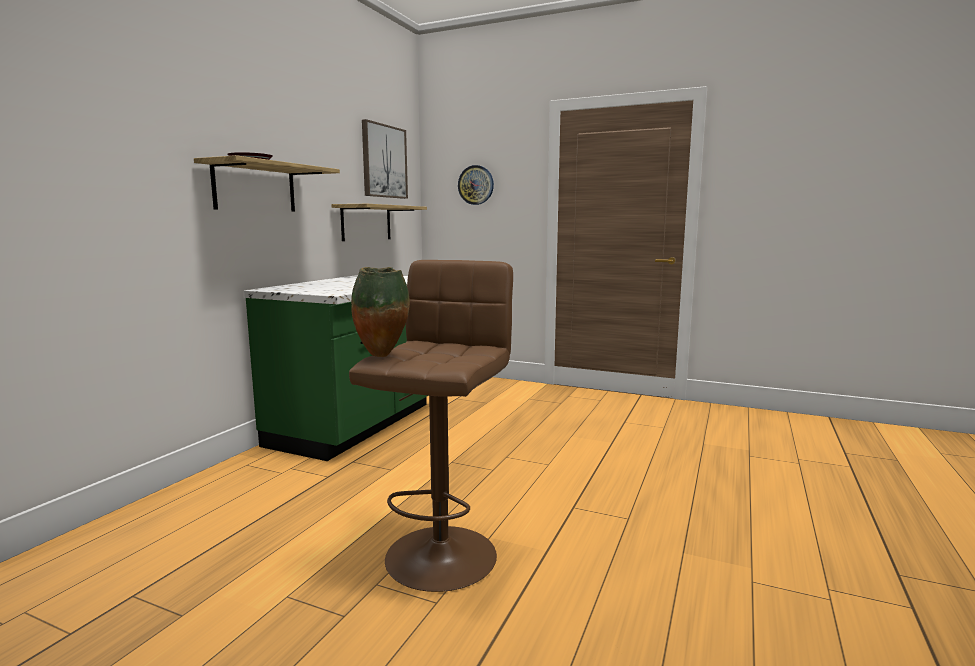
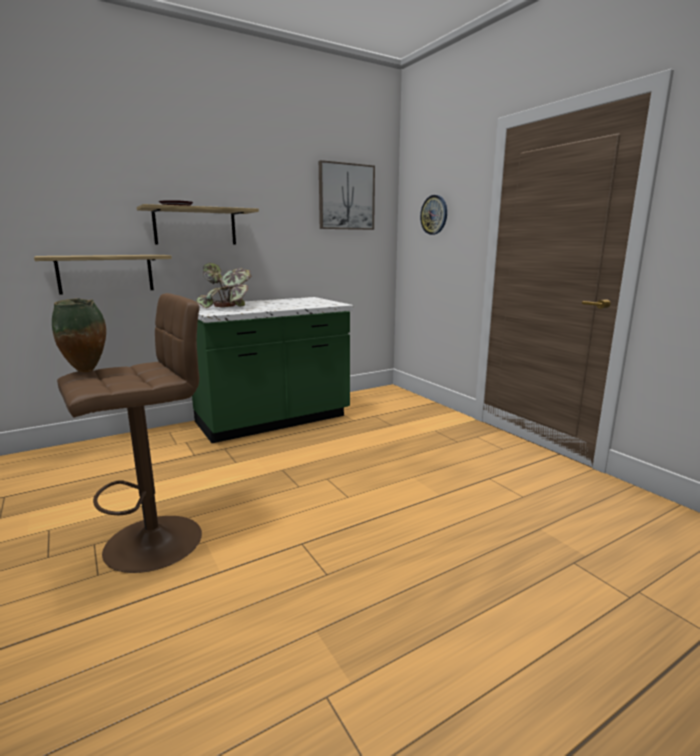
camera: 35 degrees right, 5 degrees up
shelf [331,204,427,241] -> shelf moved to [34,255,172,295]
none -> potted plant [196,263,251,308]

